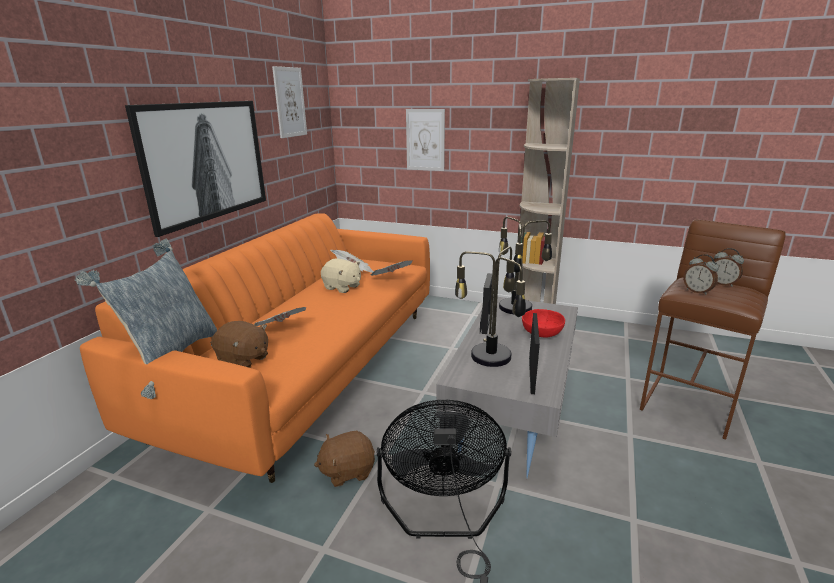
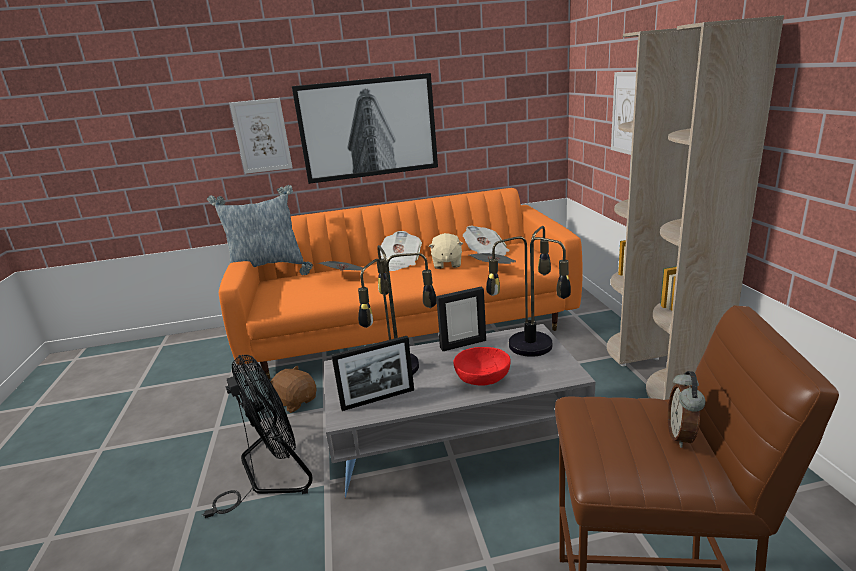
camera: 60 degrees right, 0 degrees up
brown plush toy [211,321,268,368] -> none
picture [272,66,307,138] -> picture moved to [230,98,293,174]
alarm clock [683,254,719,295] -> none
none -> newspaper [380,231,422,271]
none -> beige bookcase [607,28,701,366]

